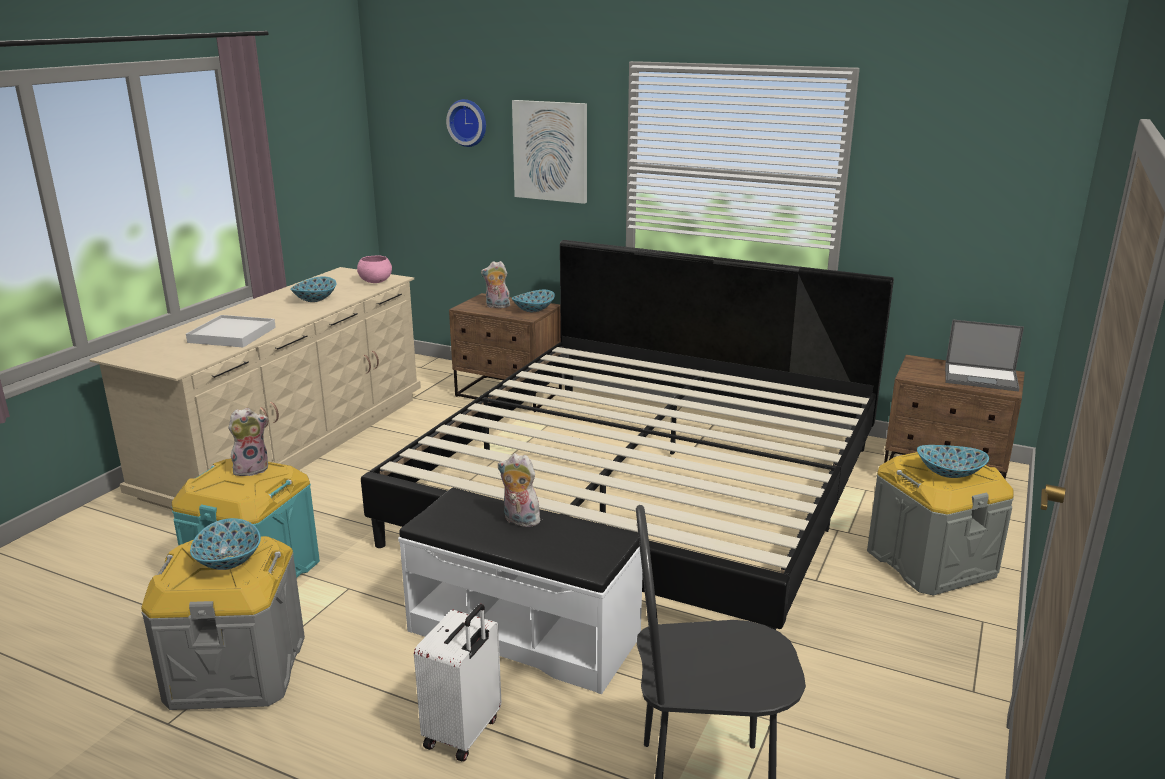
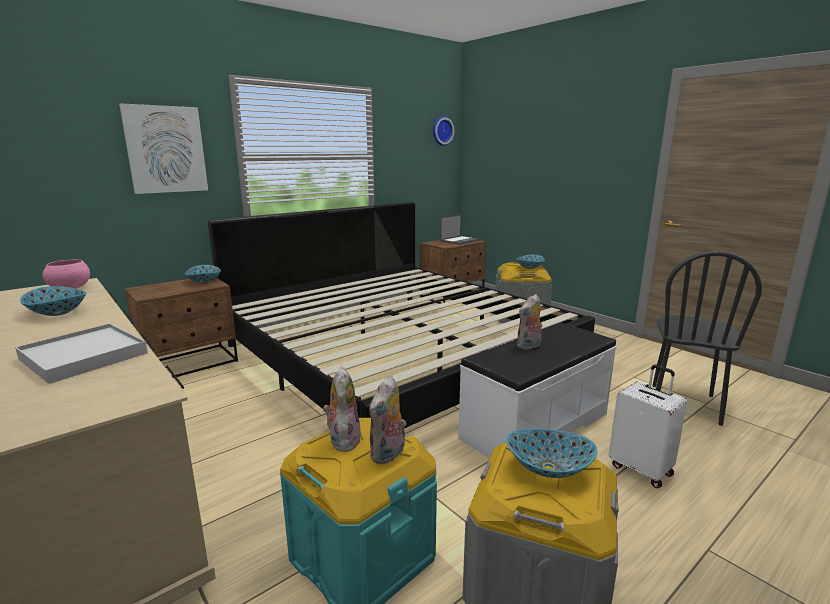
camera: 65 degrees left, 5 degrees down
wall clock [446,99,486,147] -> wall clock moved to [433,116,454,146]
plush toy [481,261,510,308] -> plush toy moved to [369,376,406,464]

